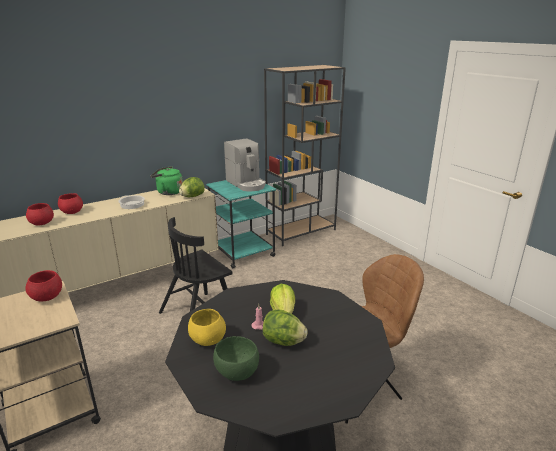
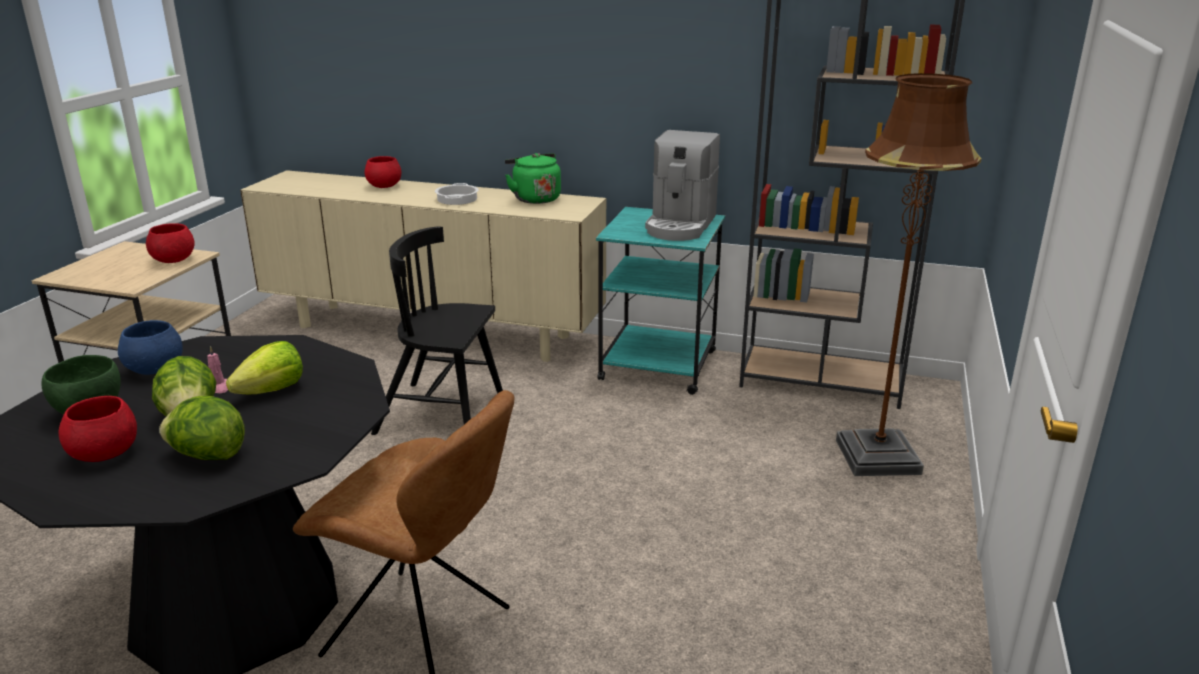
camera: 50 degrees right, 0 degrees up
red bowl [26,203,54,225] -> red bowl moved to [58,396,137,462]
lettuce [179,177,205,197] -> lettuce moved to [159,396,245,460]
yellow bowl [188,309,226,346] -> blue bowl [118,320,183,375]
none -> brown floor lamp [836,73,982,476]

